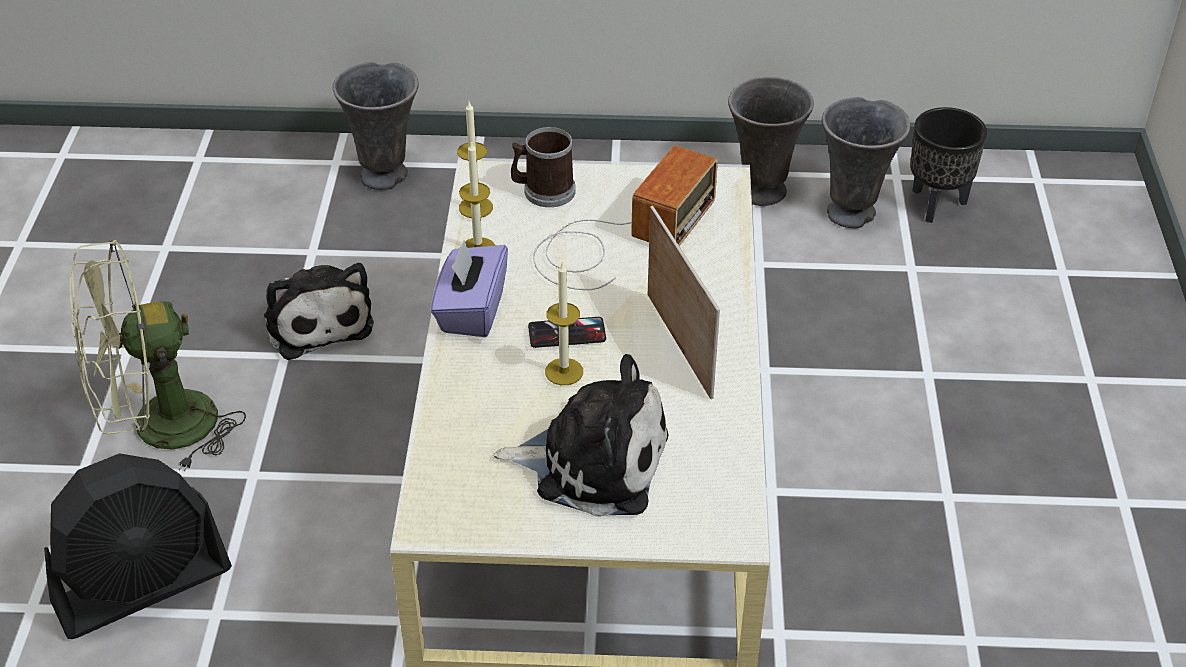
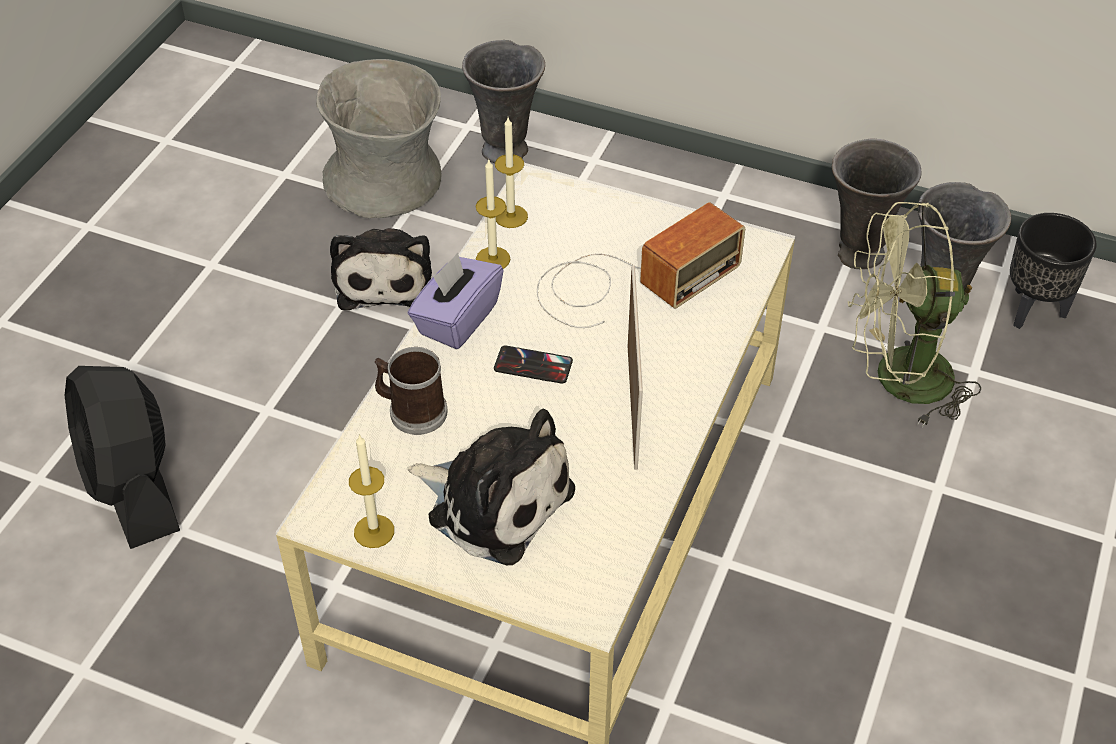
camera: 20 degrees right, 5 degrees up
black fan [44,453,232,639] -> black fan turned 75 degrees clockwise [65,366,180,549]
green fan [70,240,246,472] -> green fan moved to [848,202,981,428]
mug [511,127,576,207] -> mug moved to [375,347,447,435]
candle [545,262,583,385] -> candle moved to [349,434,394,548]
none -> grey vase [316,59,441,218]

